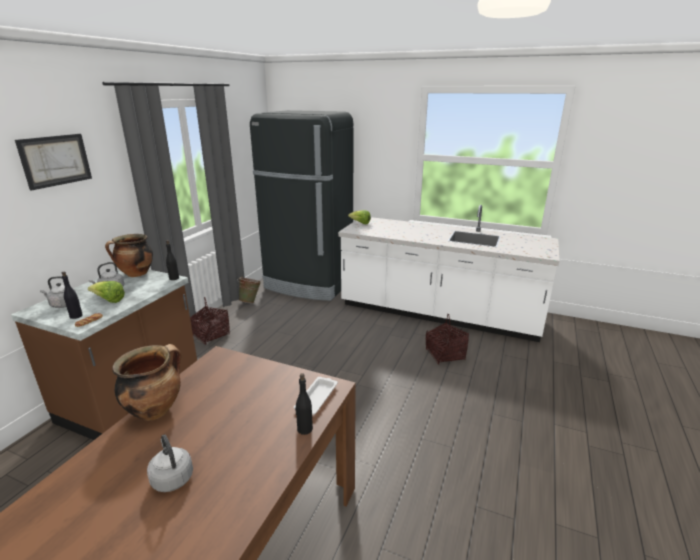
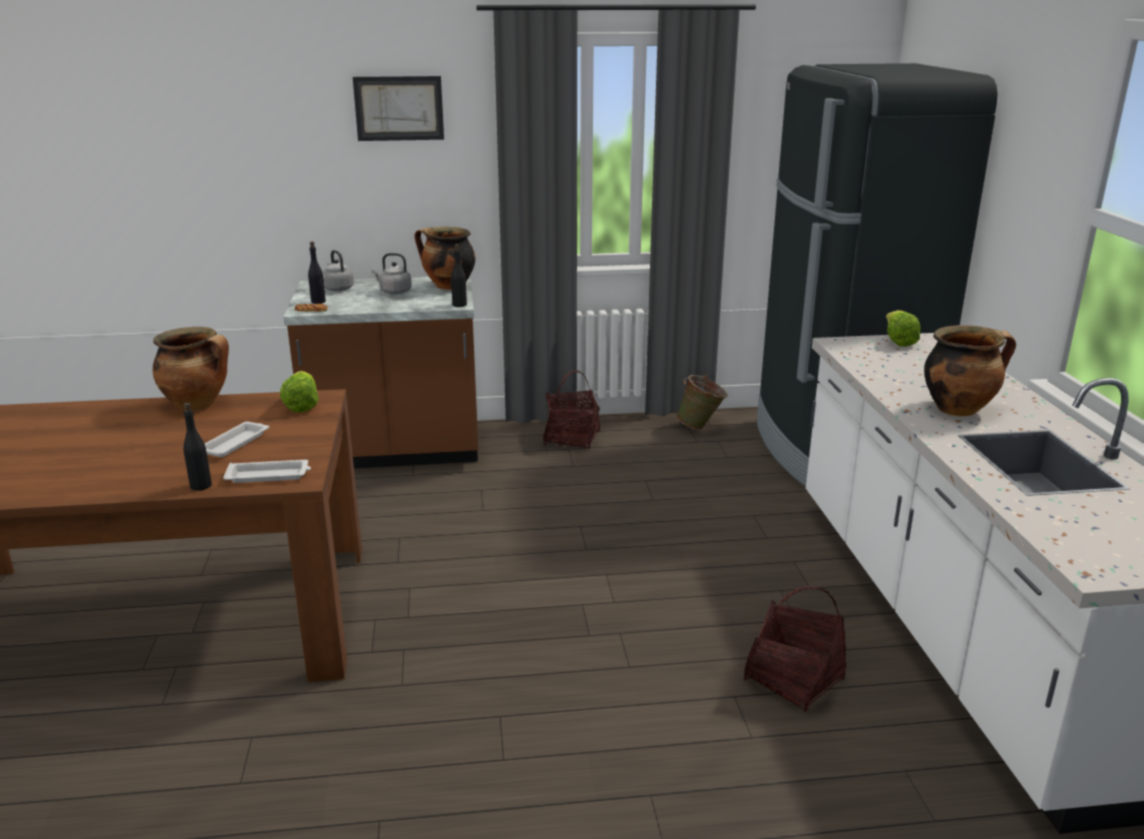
camera: 60 degrees right, 0 degrees up
lettuce [88,281,125,303] -> lettuce moved to [280,371,319,412]
grey kettle [147,435,193,492] -> none
none -> white tray [205,421,269,457]
none -> cooking pot [924,325,1016,416]

